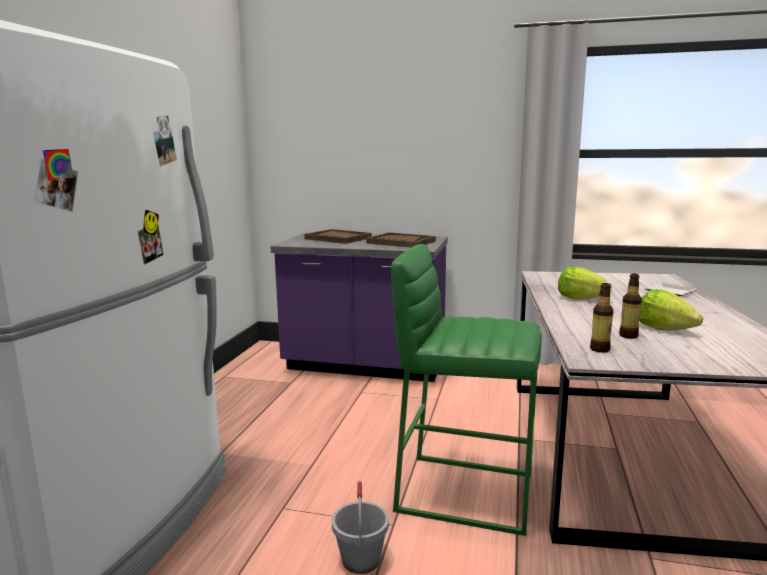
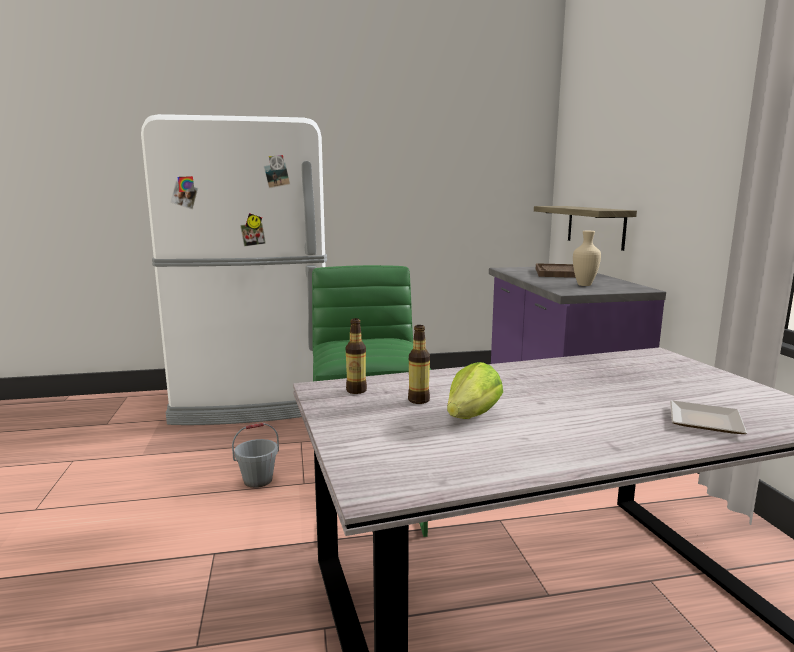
camera: 65 degrees right, 0 degrees up
brown tray [366,232,436,248] -> beige vase [573,231,601,286]
lettuce [558,266,612,300] -> none
none -> shelf [534,206,637,251]

